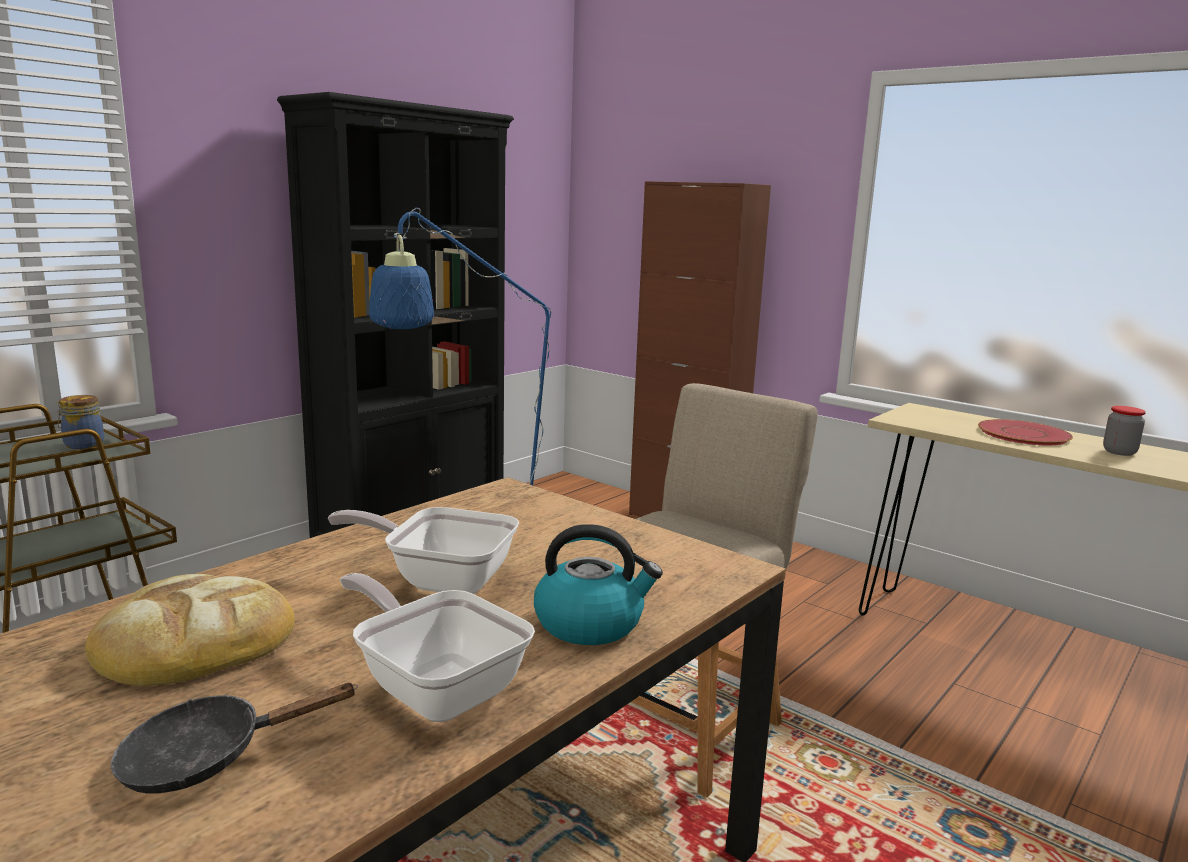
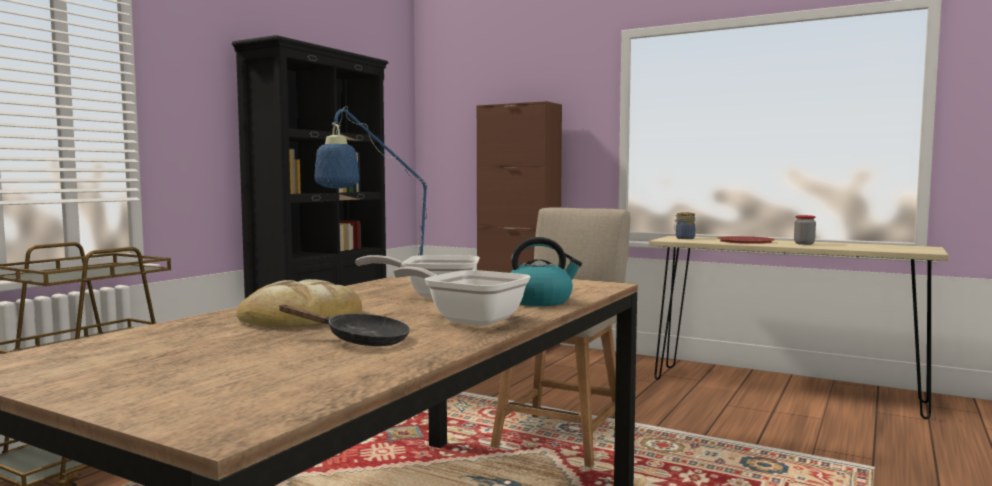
camera: 10 degrees left, 10 degrees down
jar [56,395,104,449] -> jar moved to [674,212,695,239]
black frying pan [111,683,358,794] -> black frying pan turned 135 degrees counterclockwise [278,305,410,346]

